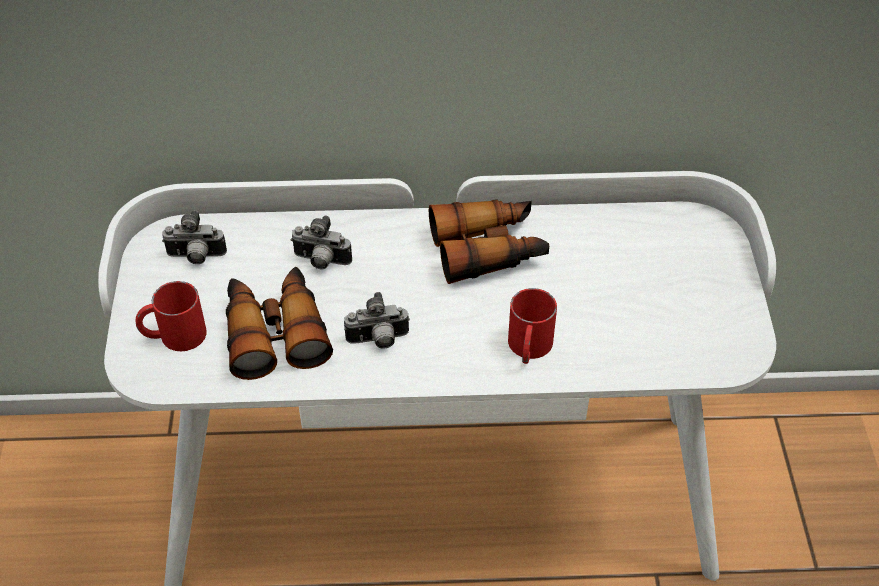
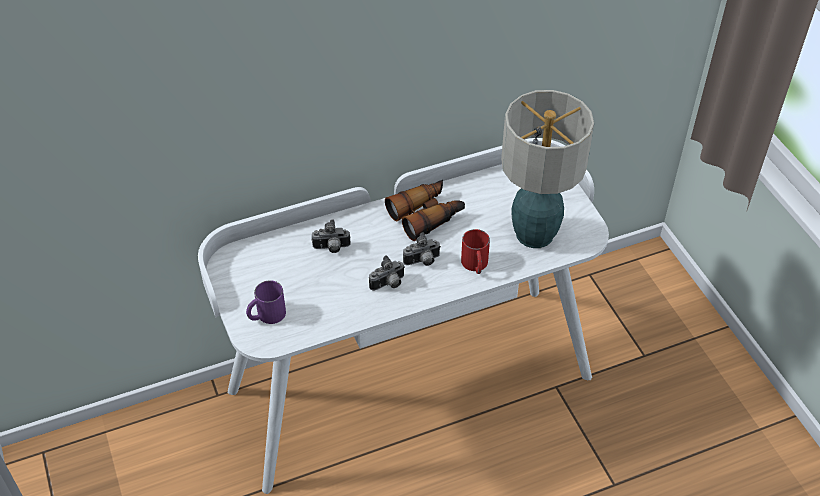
camera: 20 degrees left, 0 degrees up
red mug [135,281,207,351] -> purple mug [246,280,286,324]
camera [162,210,227,264] -> camera moved to [403,232,441,266]
binoculars [226,267,333,380] -> none
none -> table lamp [501,90,594,248]

